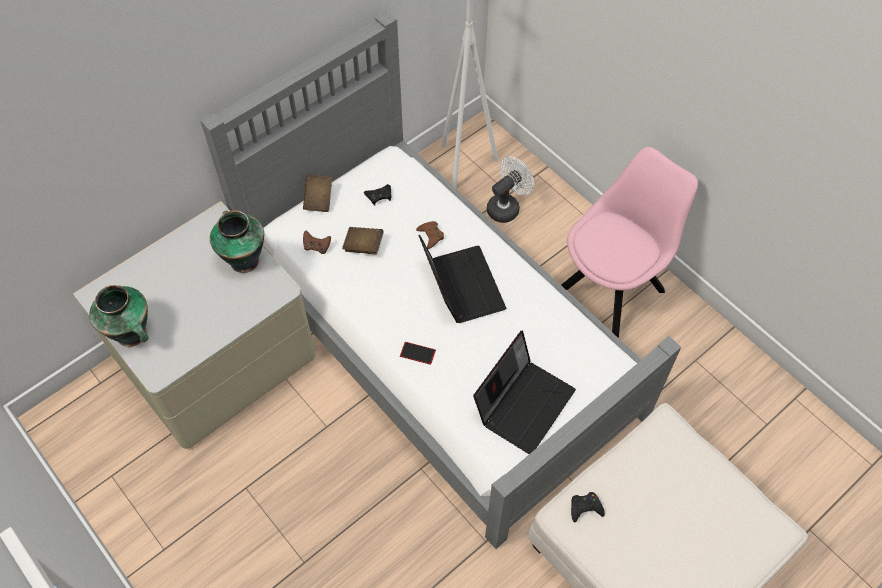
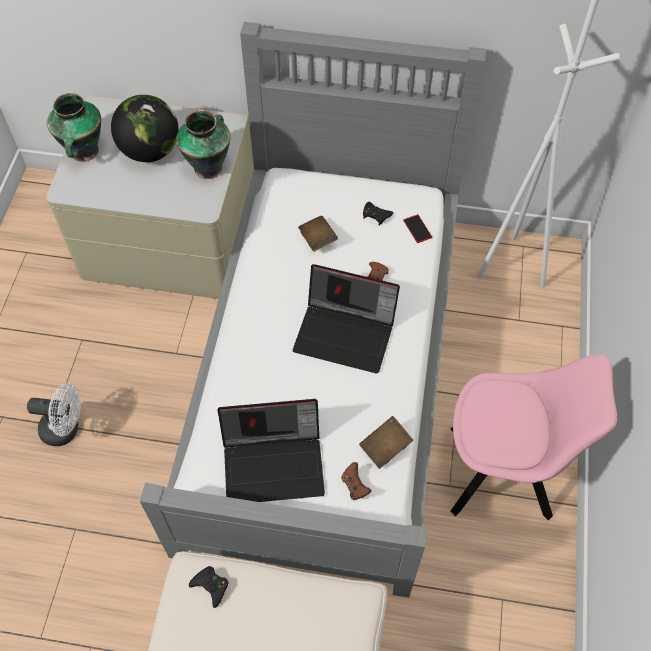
camera: 50 degrees right, 0 degrees up
brown book [303,174,332,212] -> brown book moved to [359,416,413,469]
brown game controller [303,231,331,254] -> brown game controller moved to [341,462,371,500]
phone [400,342,436,365] -> phone moved to [403,214,432,243]
laptop [418,234,506,323] -> laptop turned 75 degrees clockwise [293,264,400,373]
white fan [487,157,534,223] -> white fan moved to [27,383,81,446]
none -> globe [111,95,179,162]

